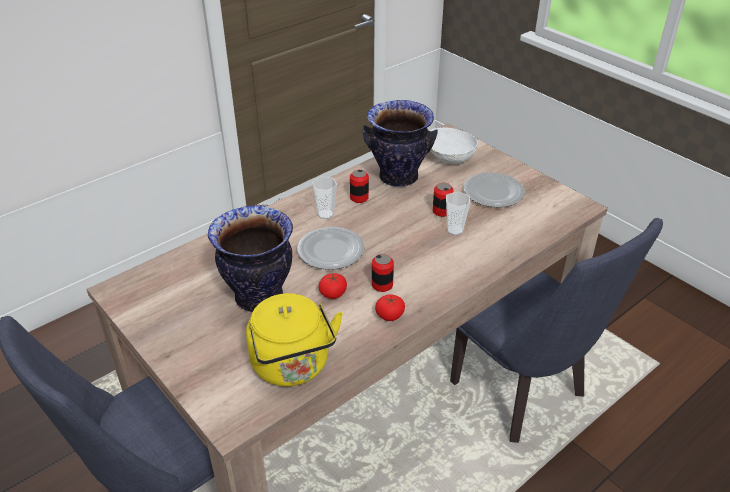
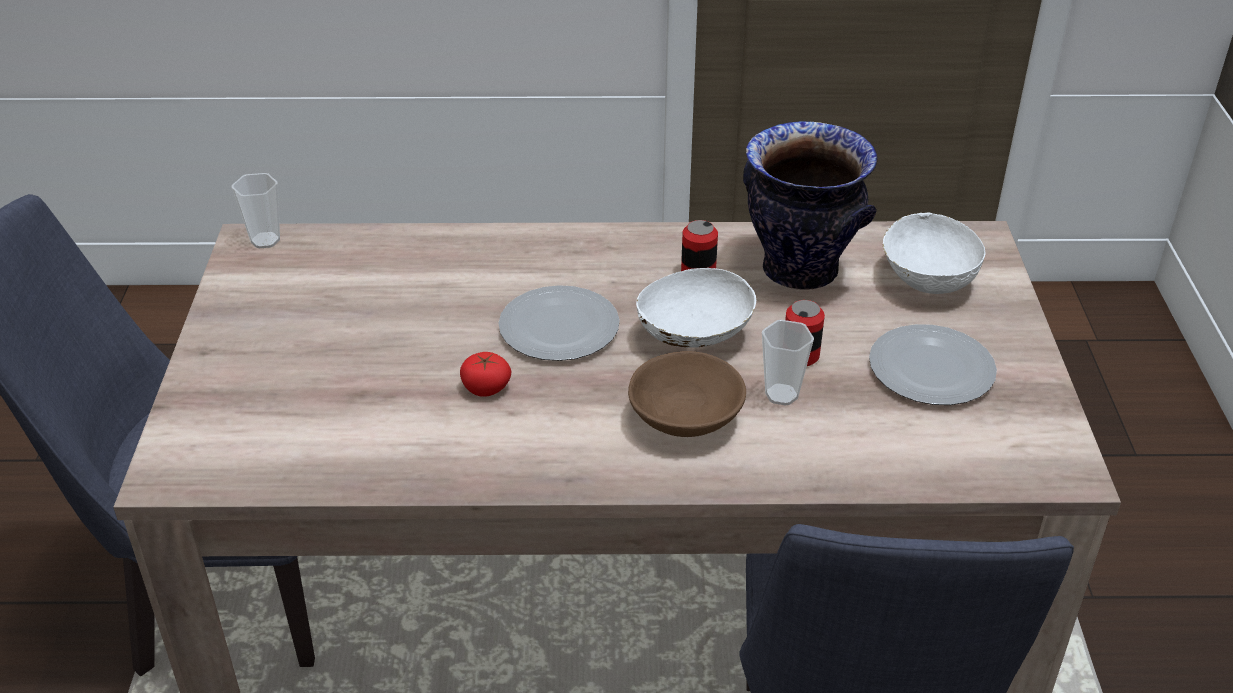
camera: 40 degrees right, 0 degrees up
vase [208,206,293,312] -> none
yellow kettle [246,293,343,387] -> none
cup [312,176,337,219] -> cup moved to [232,173,280,248]
can [372,254,394,292] -> none
tomato [375,295,405,321] -> none
none -> brown bowl [628,351,746,437]
none -> white bowl [636,268,756,348]

